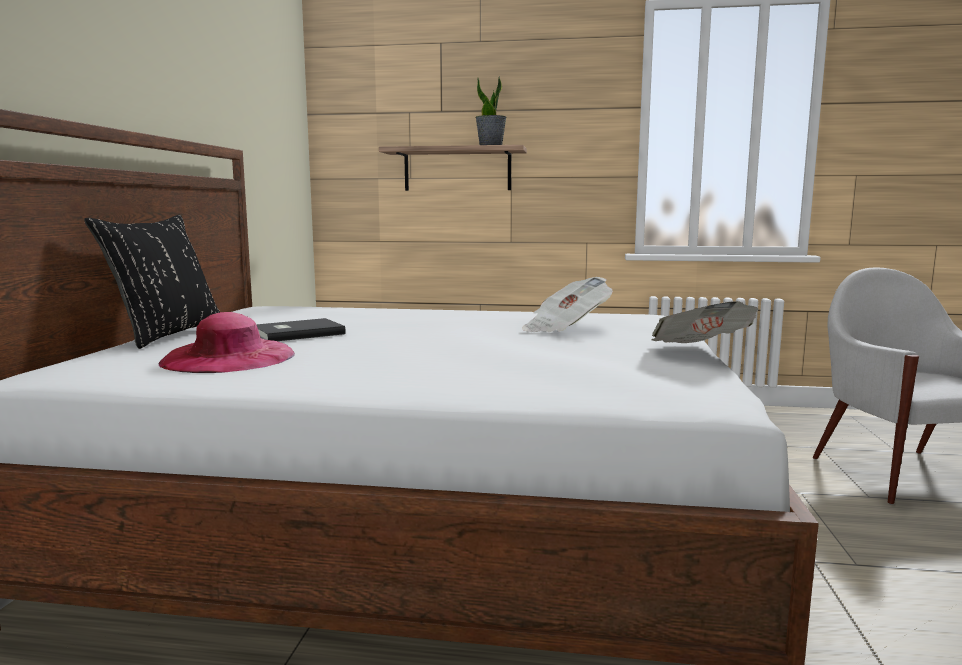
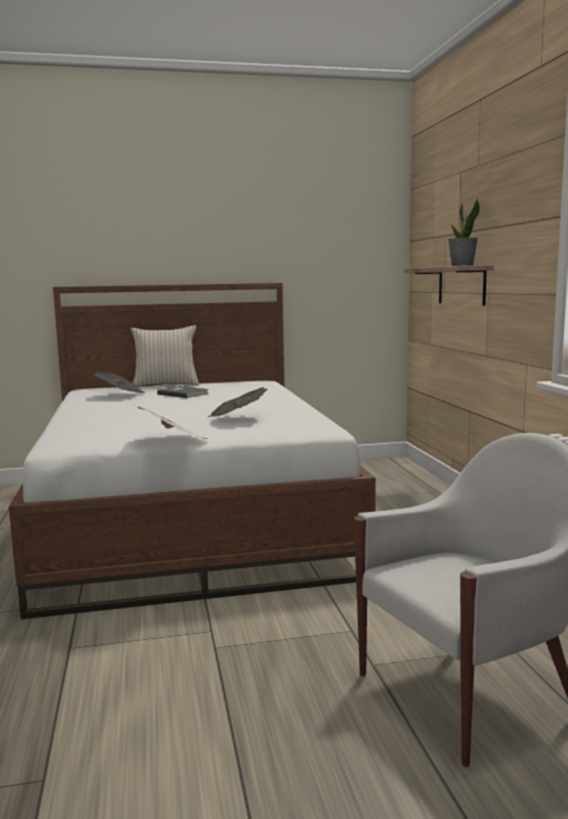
camera: 70 degrees right, 0 degrees up
black pillow [84,215,220,349] -> beige pillow [131,325,199,387]
pink hat [159,312,295,373] -> newspaper [94,371,146,393]

